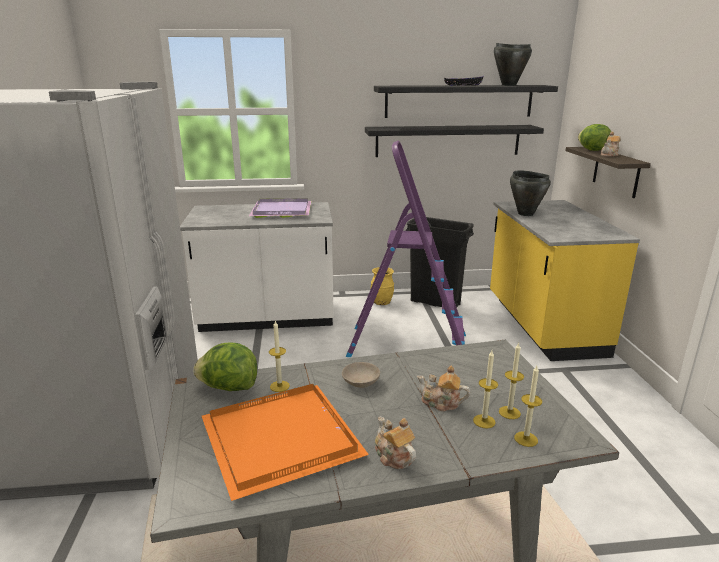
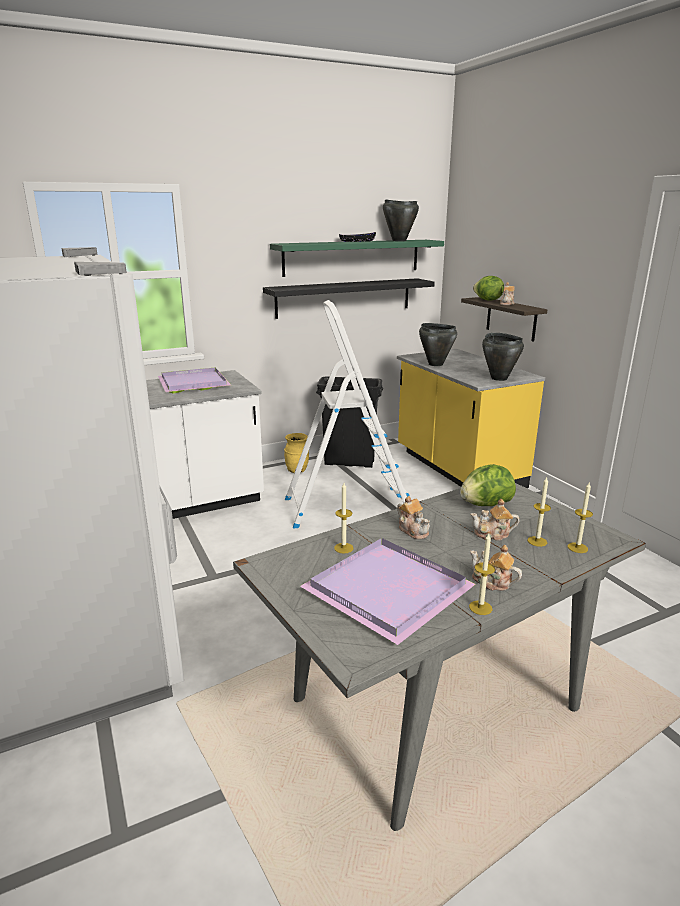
camera: 20 degrees left, 0 degrees up
lettuce [193,342,257,391] -> lettuce moved to [460,464,516,506]
orange tray [202,384,369,501] -> purple tray [300,538,476,645]
beige bowl [342,362,380,388] -> teapot [397,496,430,540]
purple step ladder [346,141,466,357] -> white step ladder [285,300,409,529]
black shelf [374,85,558,118] -> green shelf [270,240,444,277]
candle [499,343,524,419] -> candle moved to [469,534,495,615]
none -> black cooking pot [482,333,524,381]

